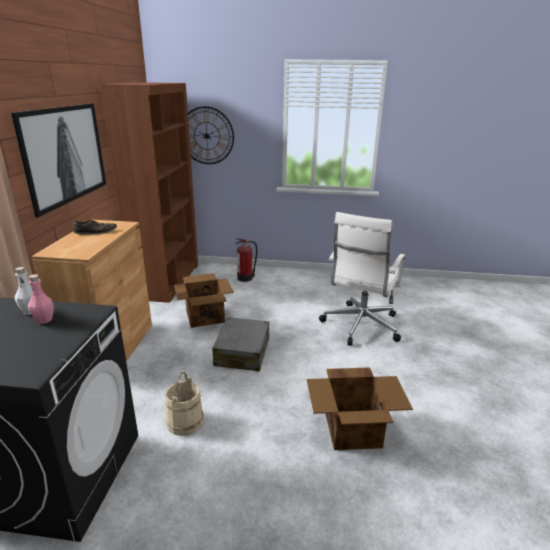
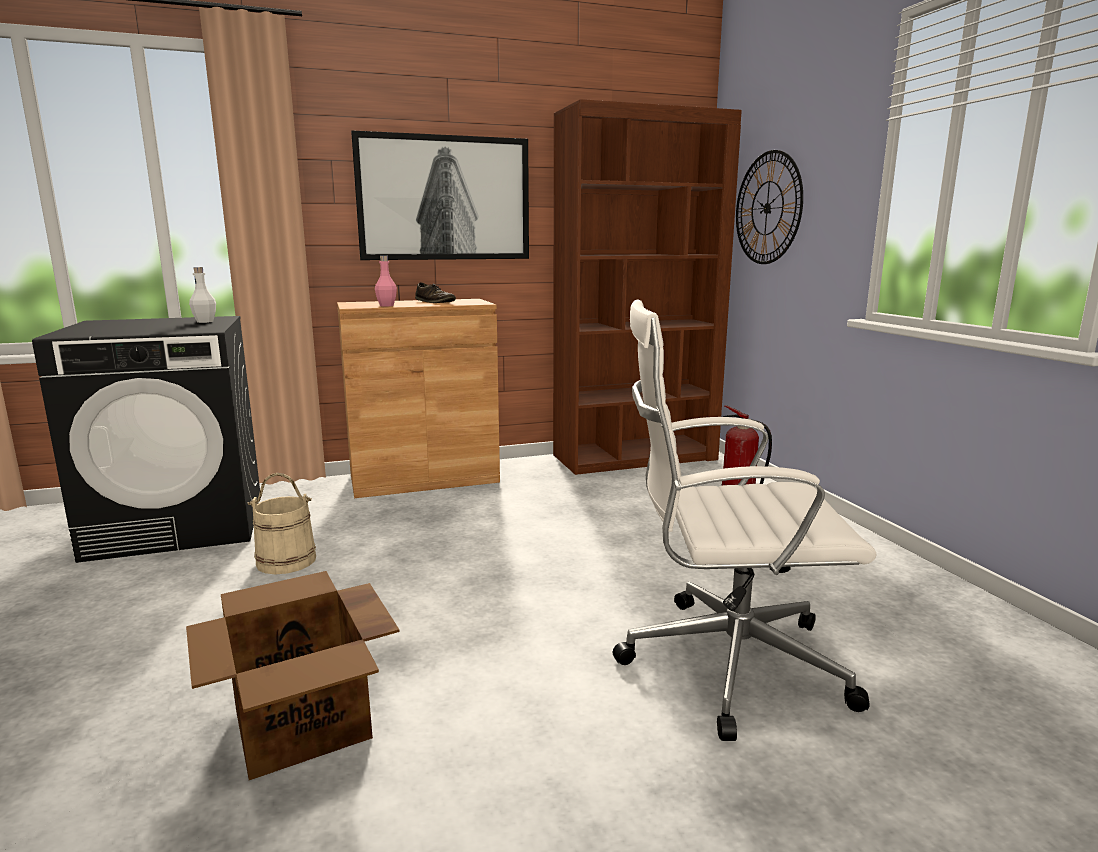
camera: 65 degrees right, 10 degrees down
pink bottle [28,274,54,324] -> pink bottle moved to [375,256,397,307]
cardboard box [174,273,234,328] -> none
grey suitcase [213,317,269,371] -> none

